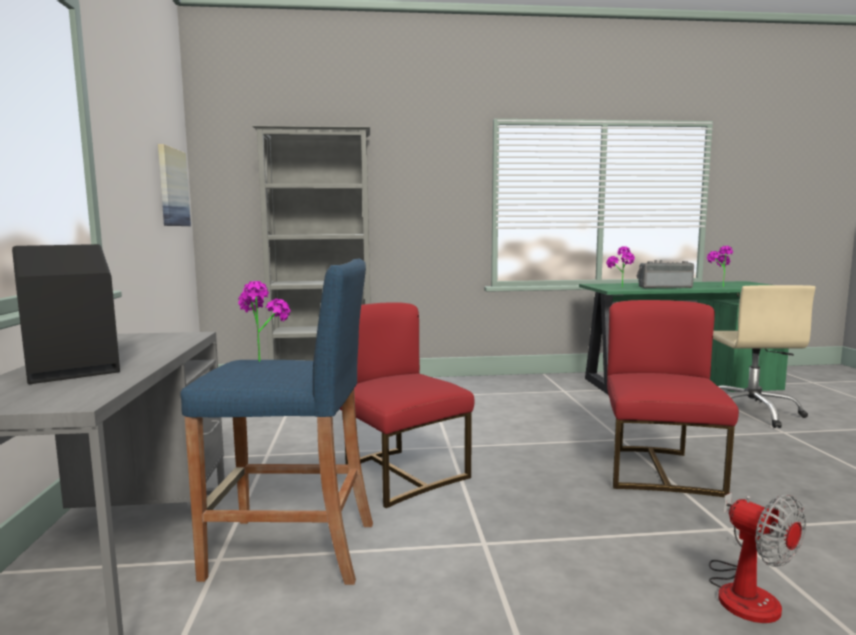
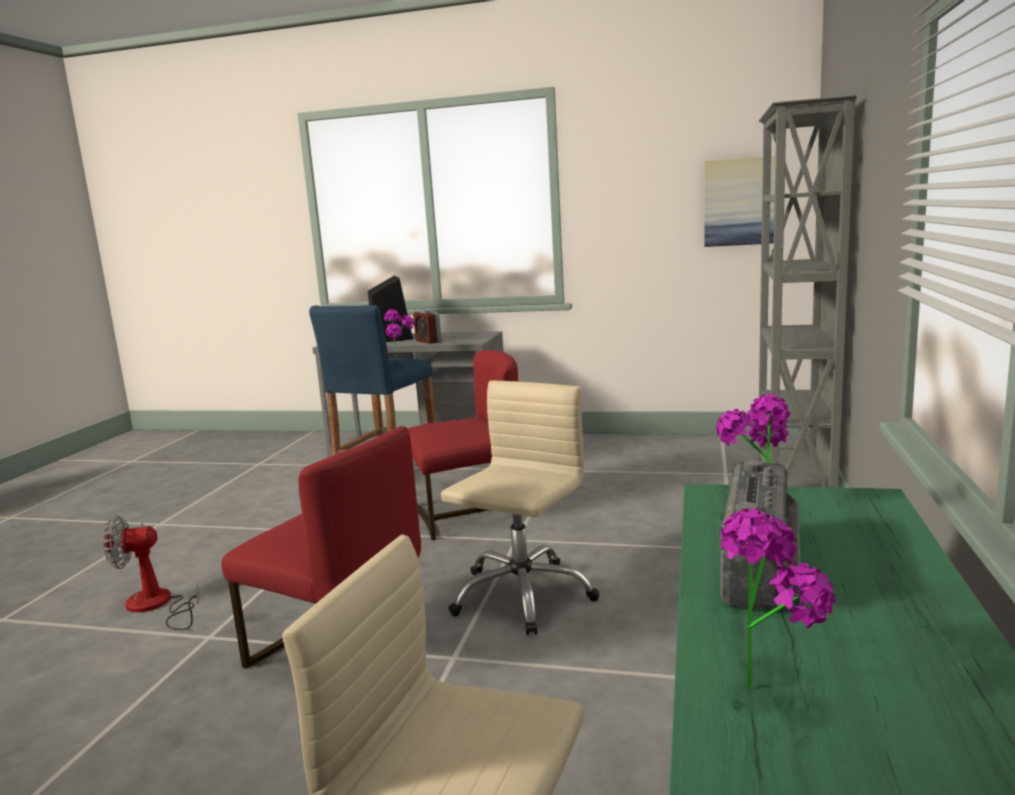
camera: 110 degrees right, 5 degrees up
none -> alarm clock [413,309,441,344]
none -> beige office chair [441,381,600,635]

